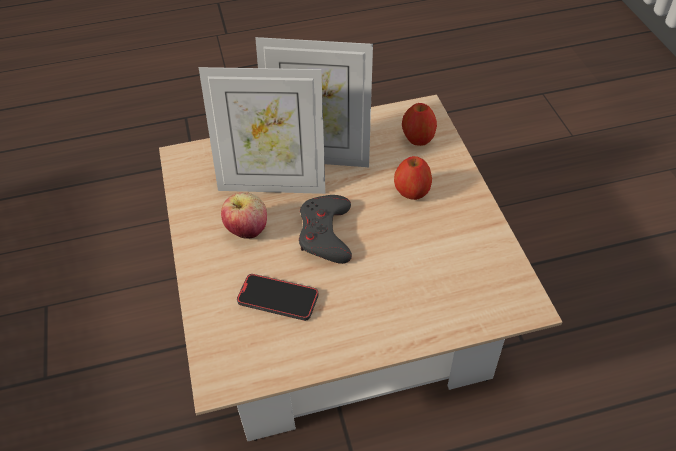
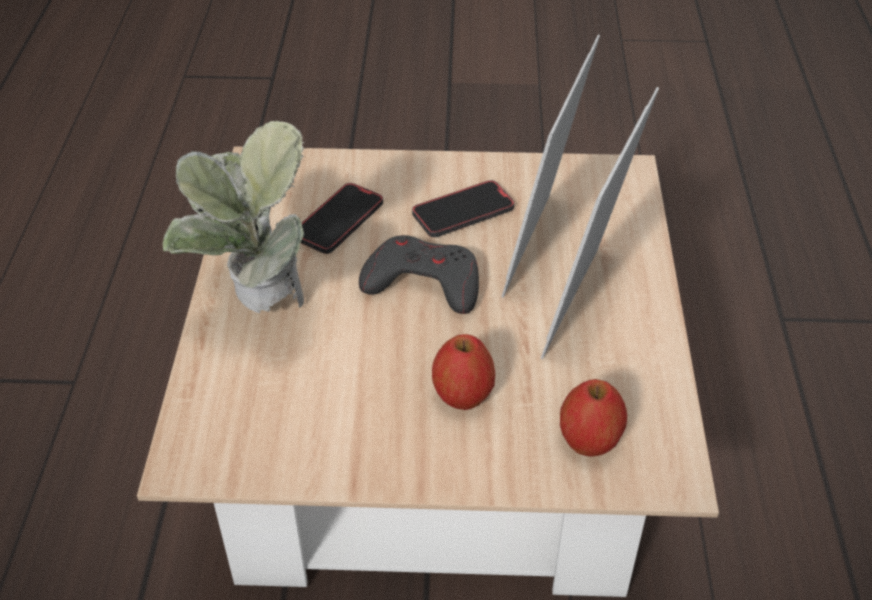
camera: 105 degrees right, 5 degrees down
apple [221,192,267,239] -> phone [412,180,514,237]
none -> potted plant [162,121,305,313]

